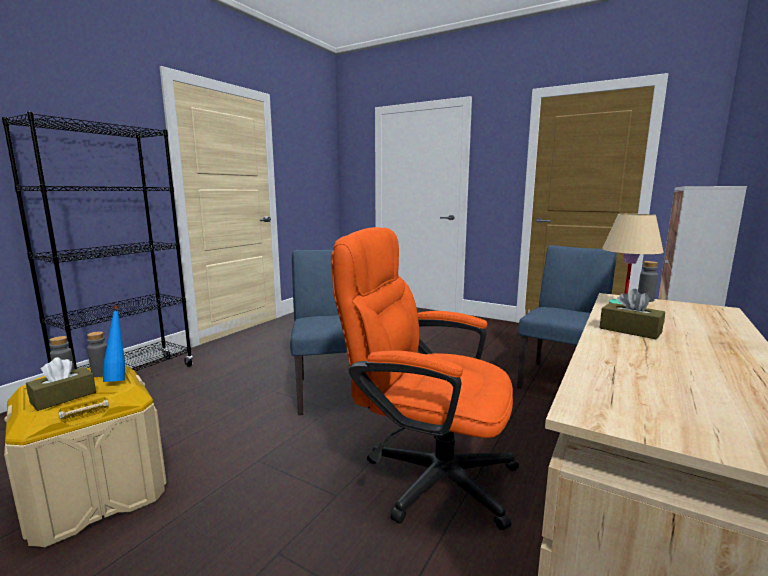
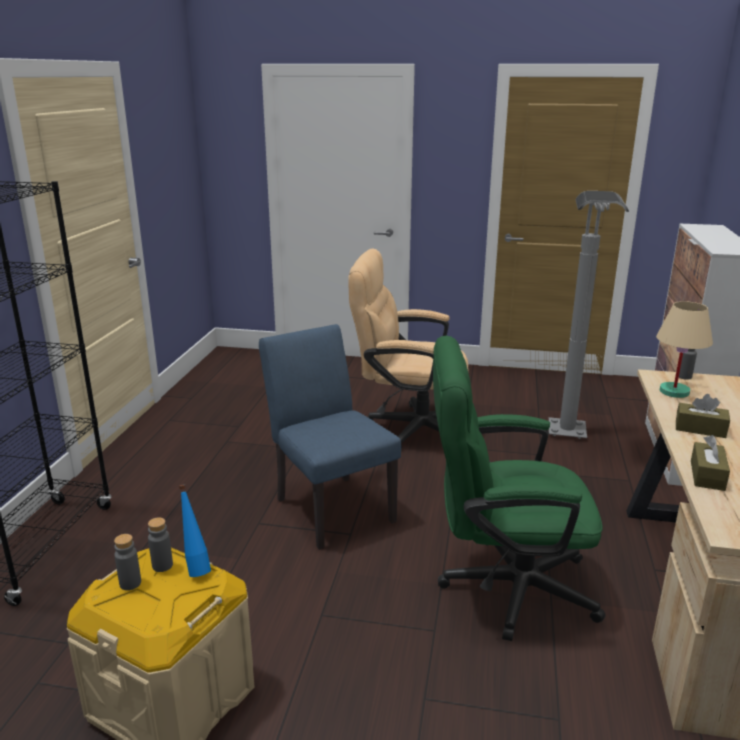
camera: 20 degrees left, 10 degrees up
brown tissue box [26,357,96,411] -> brown tissue box moved to [691,435,730,491]
orange office chair [331,227,519,530] -> green office chair [433,336,606,641]
blue chair [517,245,617,389] -> grey floor lamp [549,191,629,439]
none -> beige office chair [348,249,469,448]

